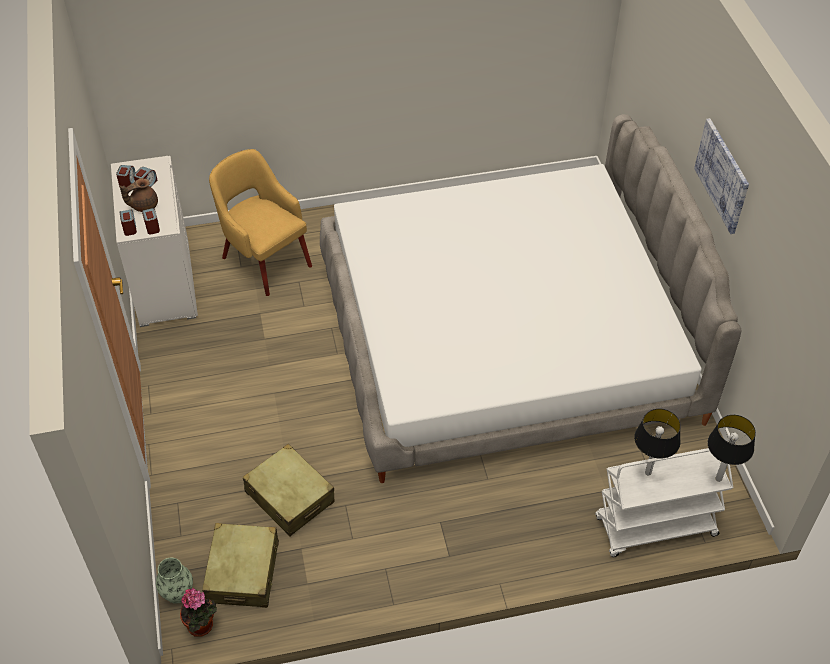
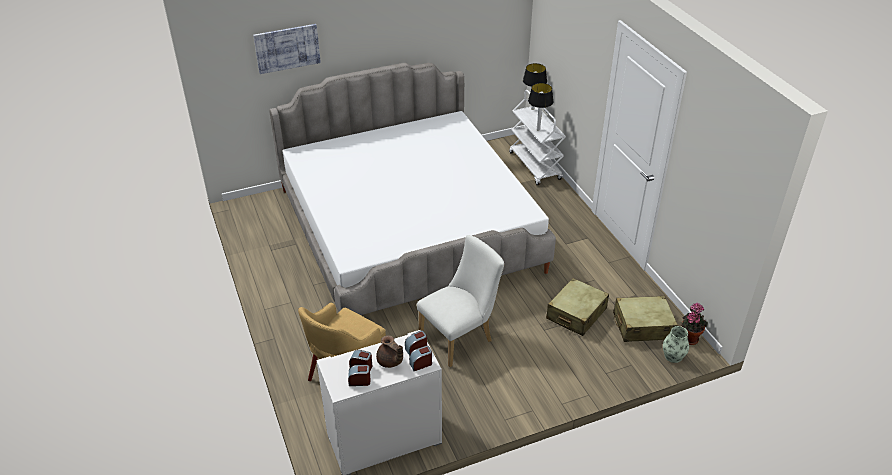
camera: 100 degrees left, 10 degrees down
picture [694,118,749,234] -> picture moved to [253,24,321,74]
none -> white chair [417,235,504,367]

